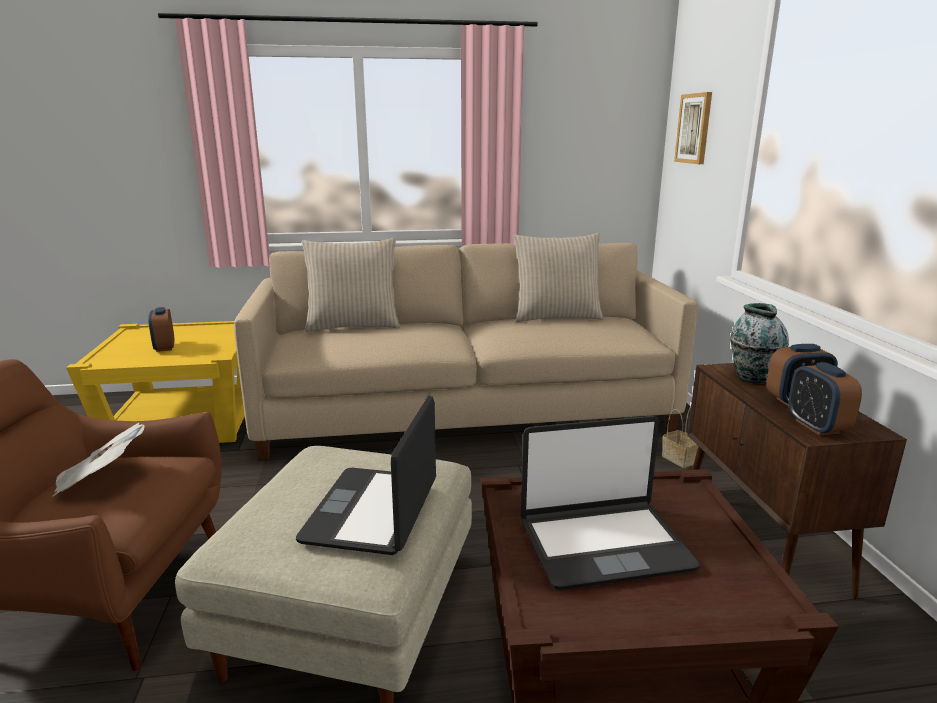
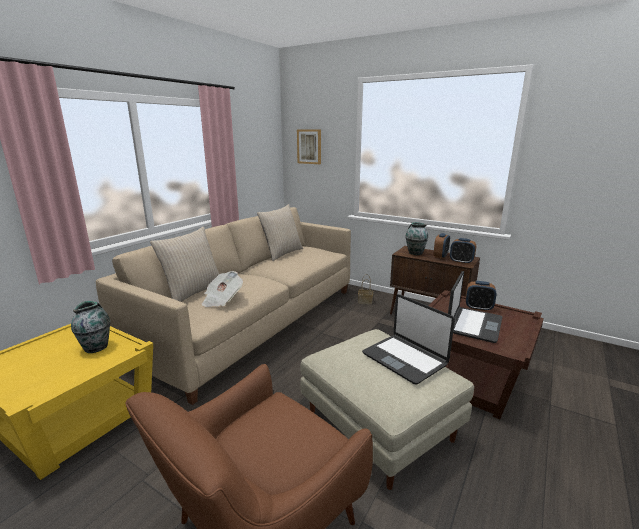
camera: 50 degrees left, 0 degrees up
newspaper [53,423,145,496] -> newspaper moved to [202,271,243,307]
alarm clock [148,307,174,352] -> alarm clock moved to [466,281,497,311]
none -> vase [71,301,110,353]

